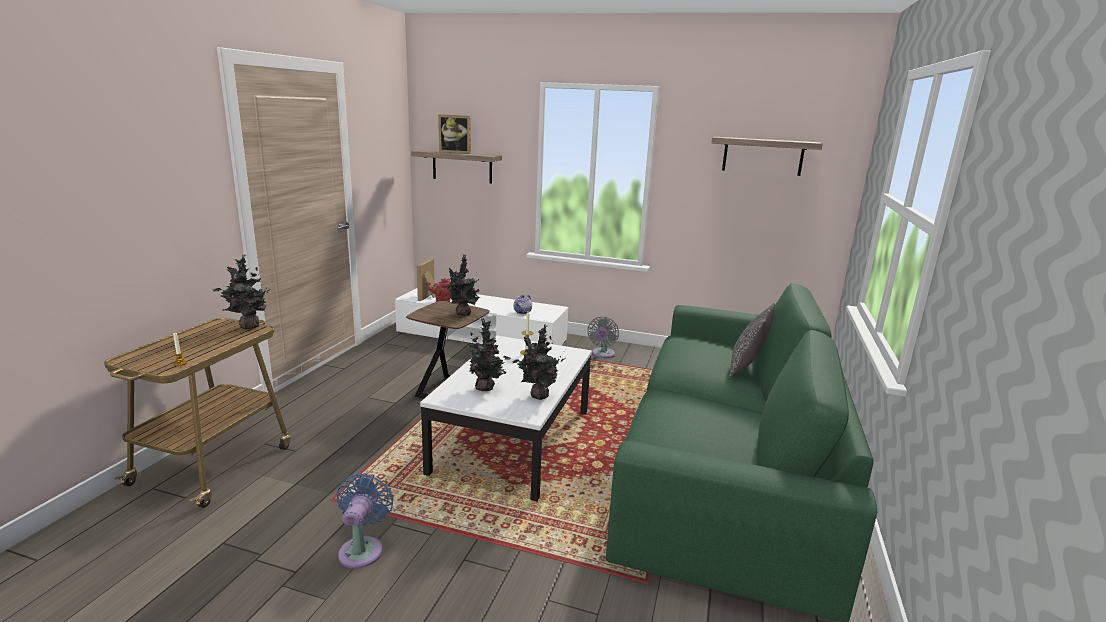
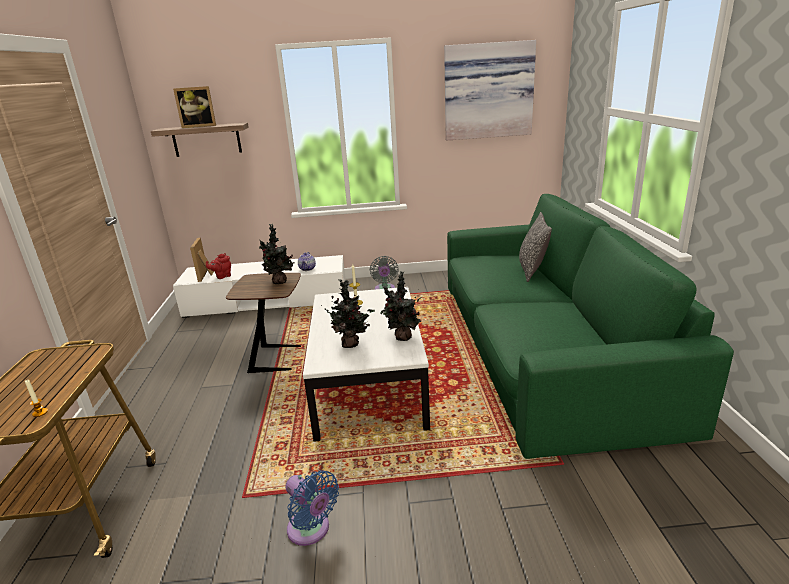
camera: 20 degrees left, 5 degrees up
potted plant [212,254,272,329] -> none
blue fan [336,473,393,569] -> blue fan turned 150 degrees clockwise [285,470,339,546]
shelf [711,137,823,176] -> picture [444,40,536,140]

